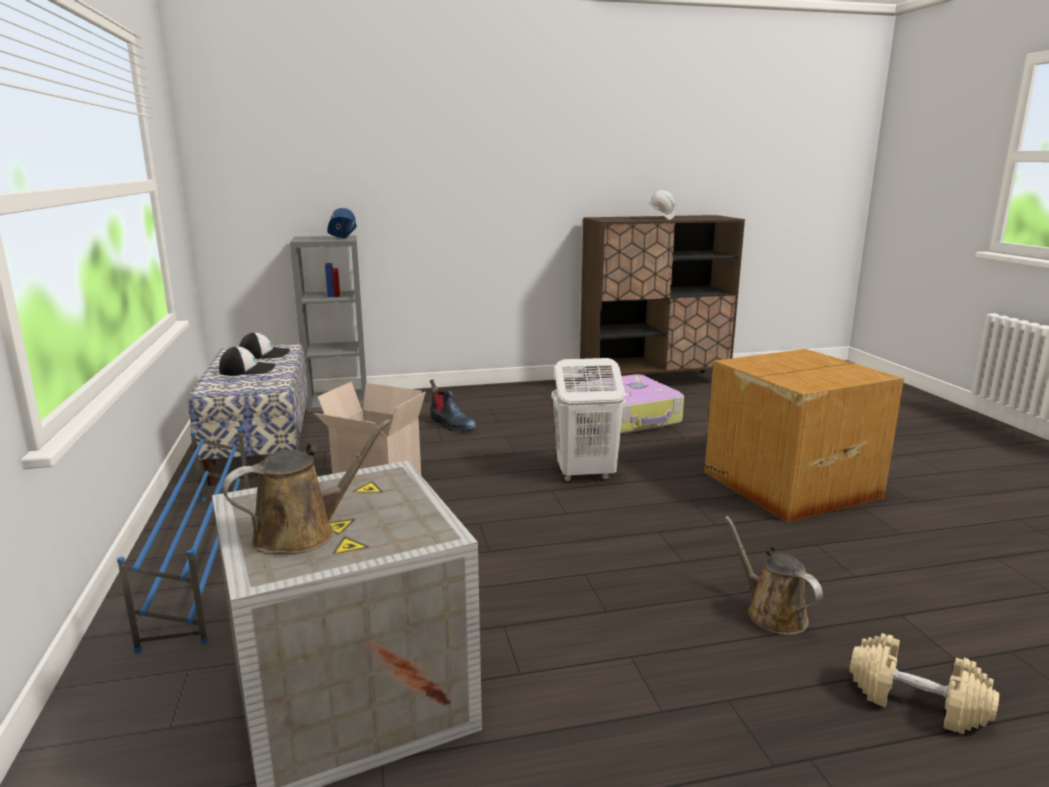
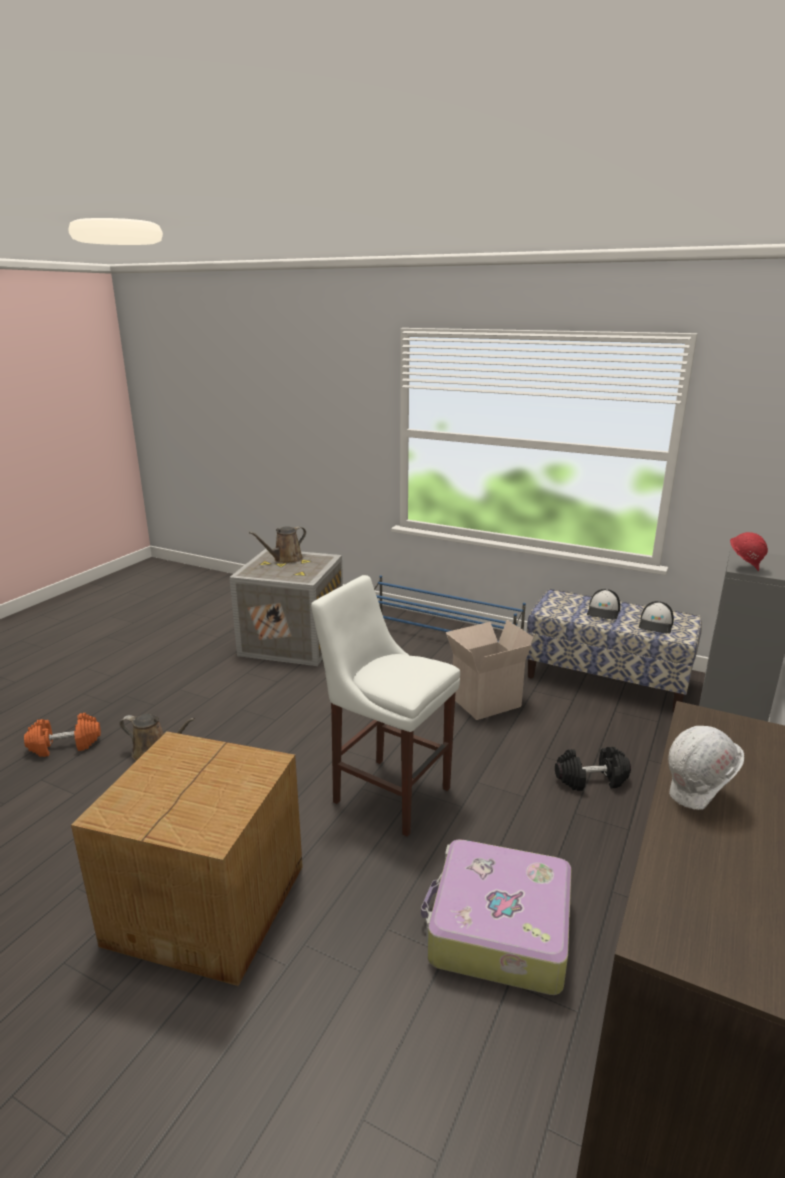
camera: 130 degrees right, 5 degrees up
brown watering can [222,419,391,555] -> brown watering can turned 45 degrees clockwise [249,526,306,564]
blue hard hat [327,208,357,238] -> red hard hat [730,532,768,572]
boot [430,380,477,431] -> black dumbbell [555,747,631,791]
white laundry basket [551,358,626,482] -> white stool [311,575,460,837]
beige dumbbell [849,633,999,734] -> orange dumbbell [24,713,101,757]

